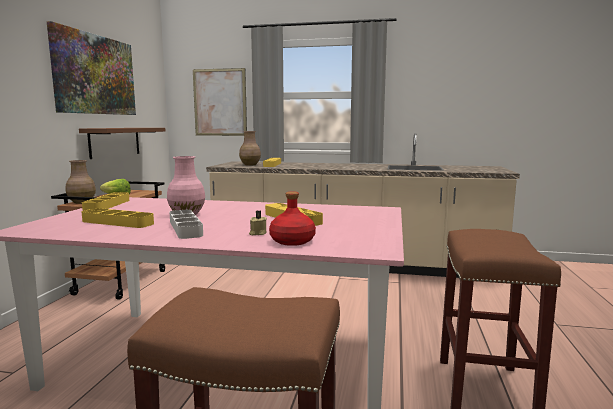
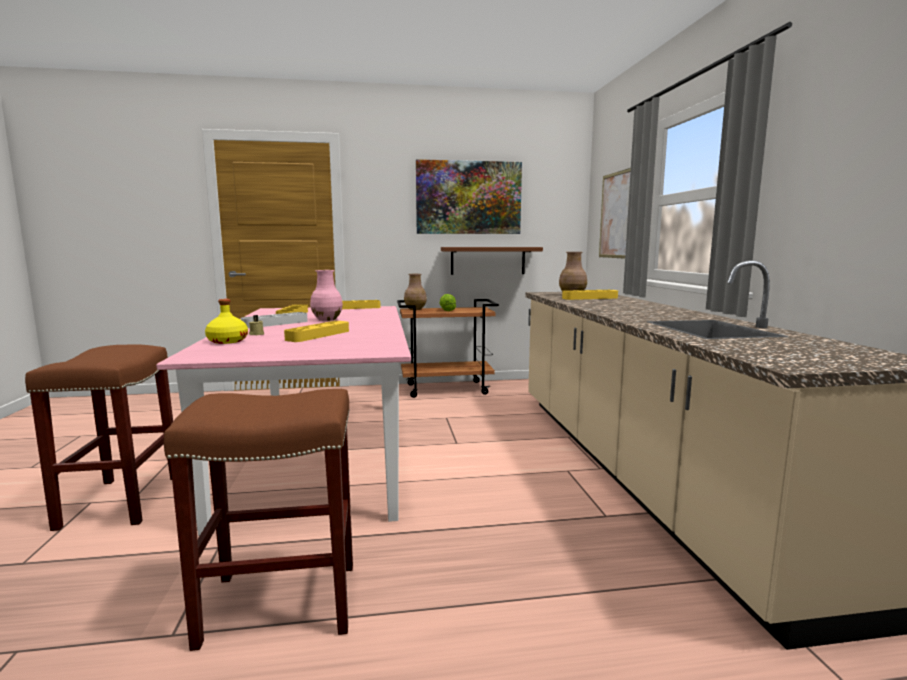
camera: 70 degrees right, 0 degrees up
red bottle [269,191,316,246] -> yellow bottle [205,299,248,344]

